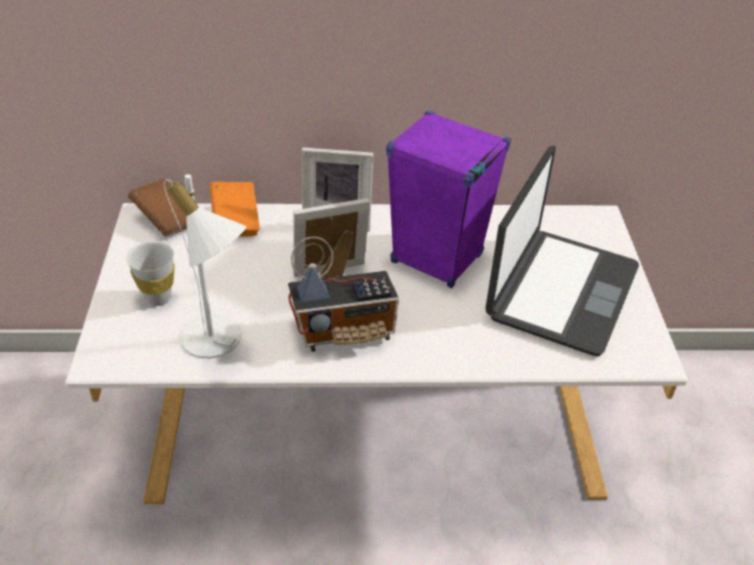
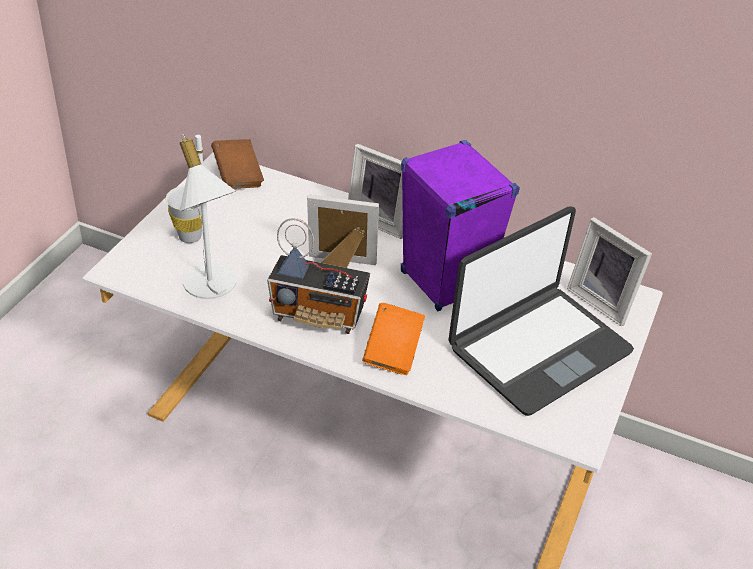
camera: 25 degrees right, 0 degrees up
orange book [210,182,260,236] -> orange book moved to [362,303,425,375]
none -> picture frame [567,217,652,326]

